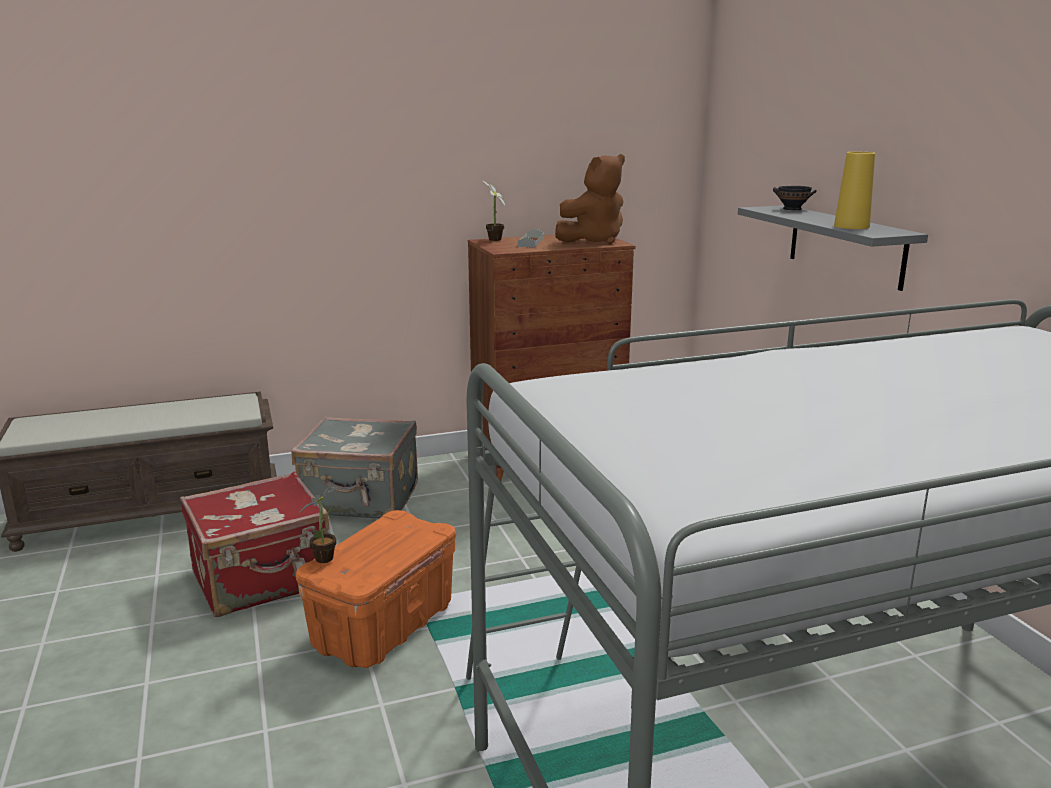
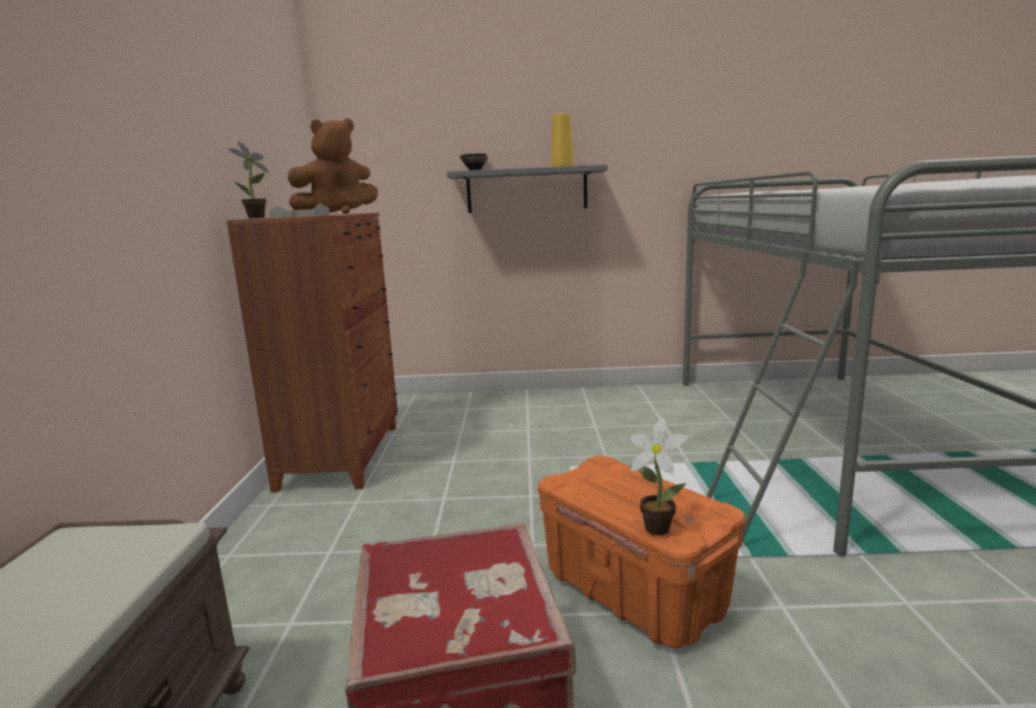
camera: 70 degrees left, 5 degrees down
grey suitcase [292,416,418,519] -> none
brown plush toy [555,154,625,245] -> brown plush toy turned 75 degrees clockwise [288,118,378,214]

